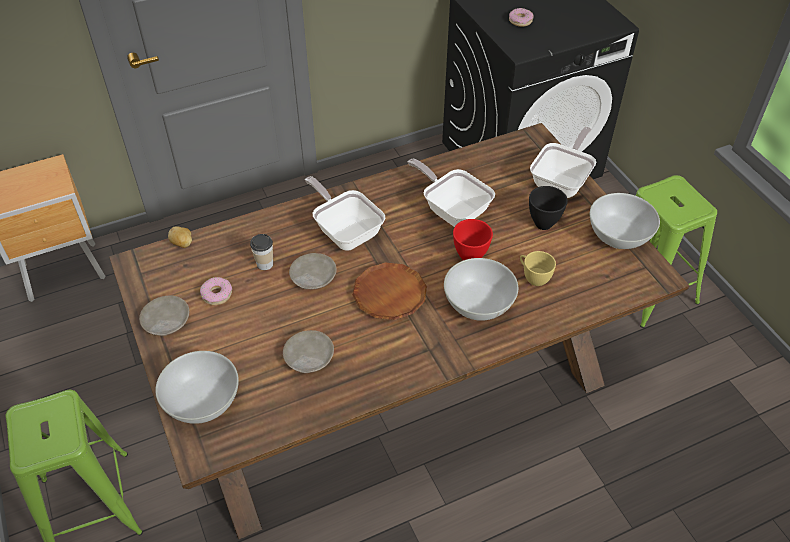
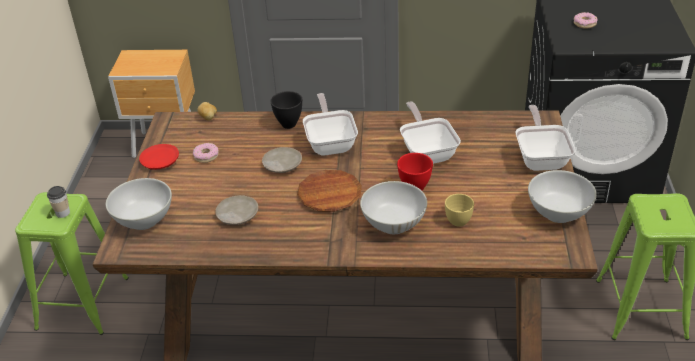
camera: 30 degrees right, 10 degrees down
beige plate [139,295,189,336] -> red plate [139,144,179,170]
cup [250,234,273,270] -> cup moved to [47,186,70,218]
black bowl [529,186,568,230] -> black bowl moved to [270,91,302,129]
frying pan [530,127,596,198] -> frying pan turned 60 degrees counterclockwise [516,105,575,171]

